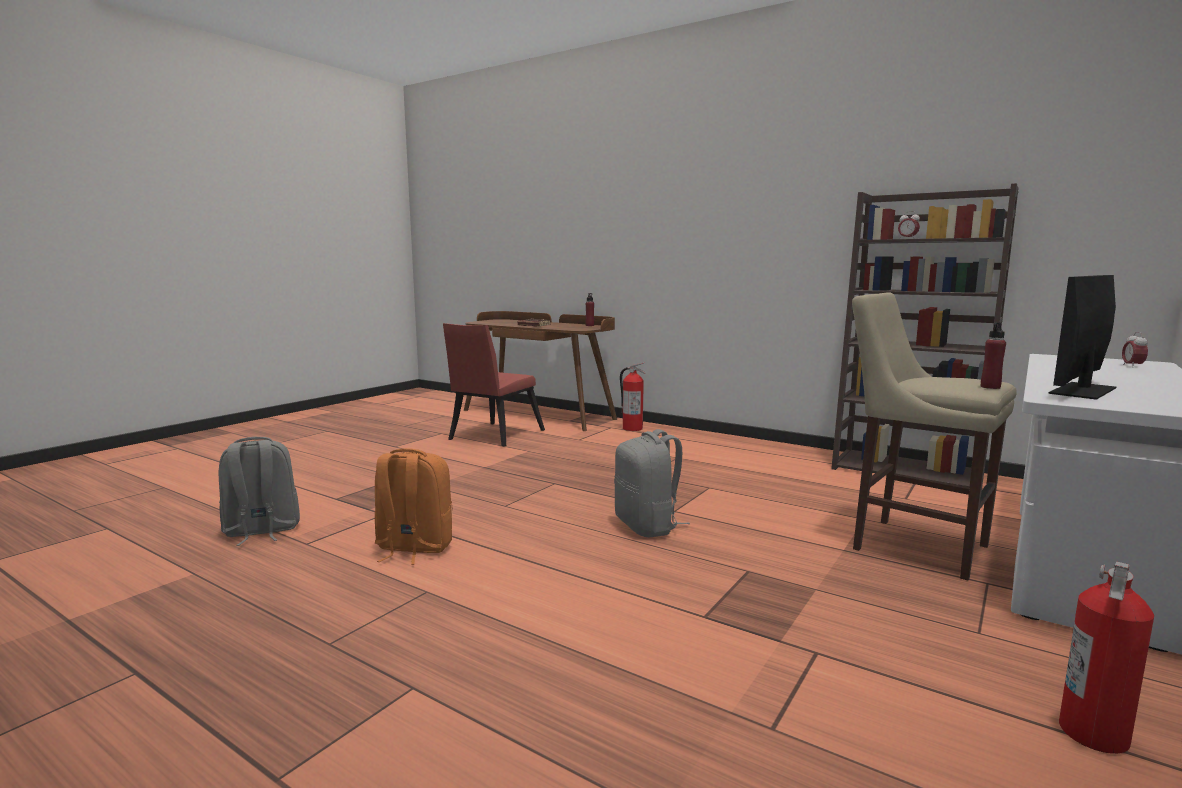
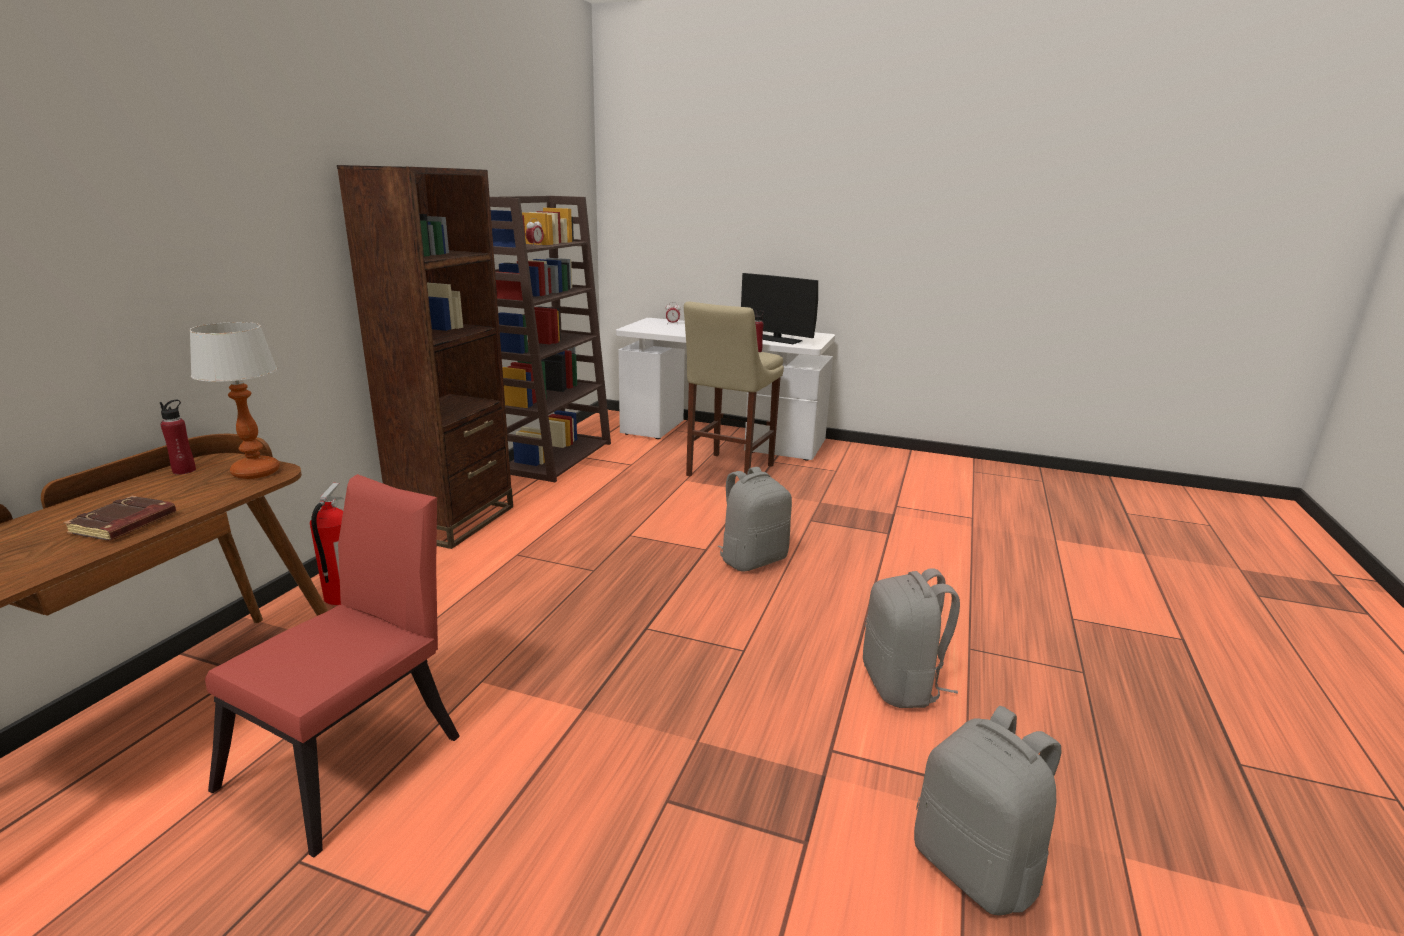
camera: 105 degrees left, 10 degrees up
orange backpack [375,448,452,565] -> grey backpack [863,568,960,708]
red chair [443,323,545,446] -> red chair turned 75 degrees counterclockwise [205,474,460,858]
fire extinguisher [1059,561,1154,754] -> none
none -> table lamp [189,322,280,479]
none -> brown bookcase [337,165,513,549]

